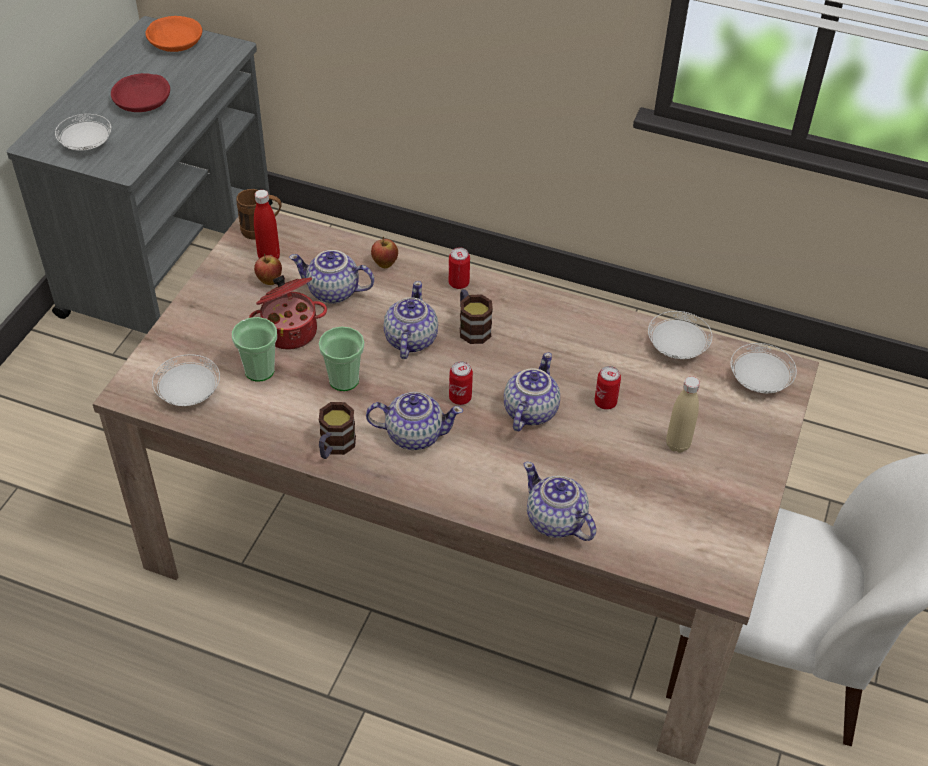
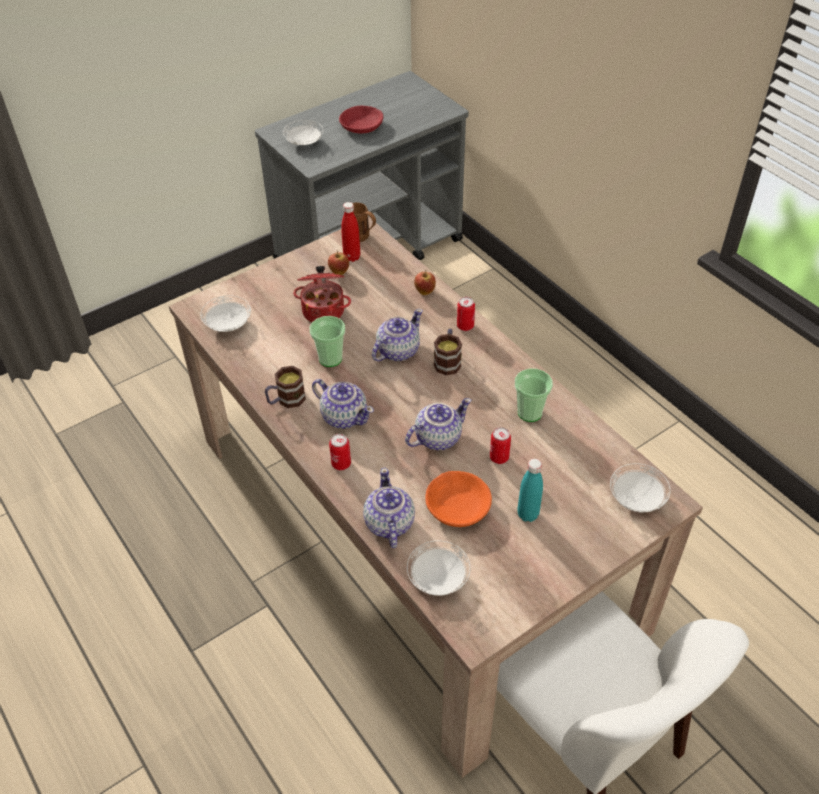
camera: 35 degrees right, 0 degrees up
orange bowl [145,16,202,52] -> orange bowl moved to [425,471,492,527]
cup [232,317,277,382] -> cup moved to [515,369,553,422]
teapot [289,250,374,304] -> none
can [449,361,473,405] -> can moved to [329,434,351,470]
white plate [648,311,712,359] -> white plate moved to [407,540,470,596]
beige bottle [666,376,700,453] -> turquoise bottle [517,459,543,522]

